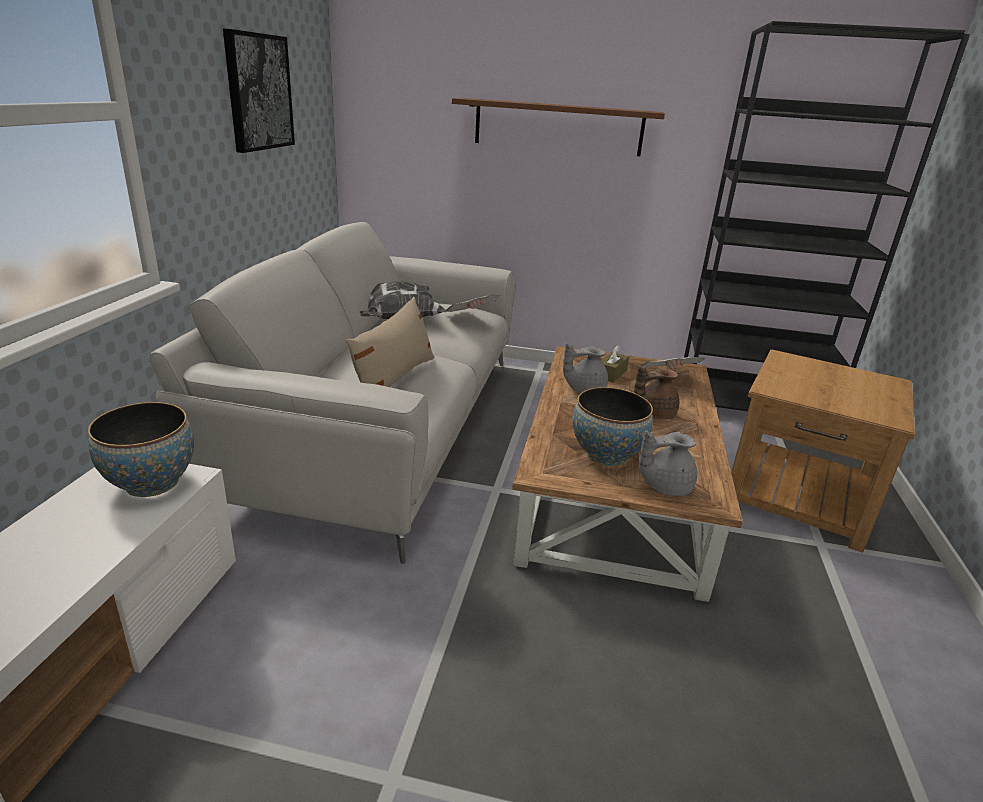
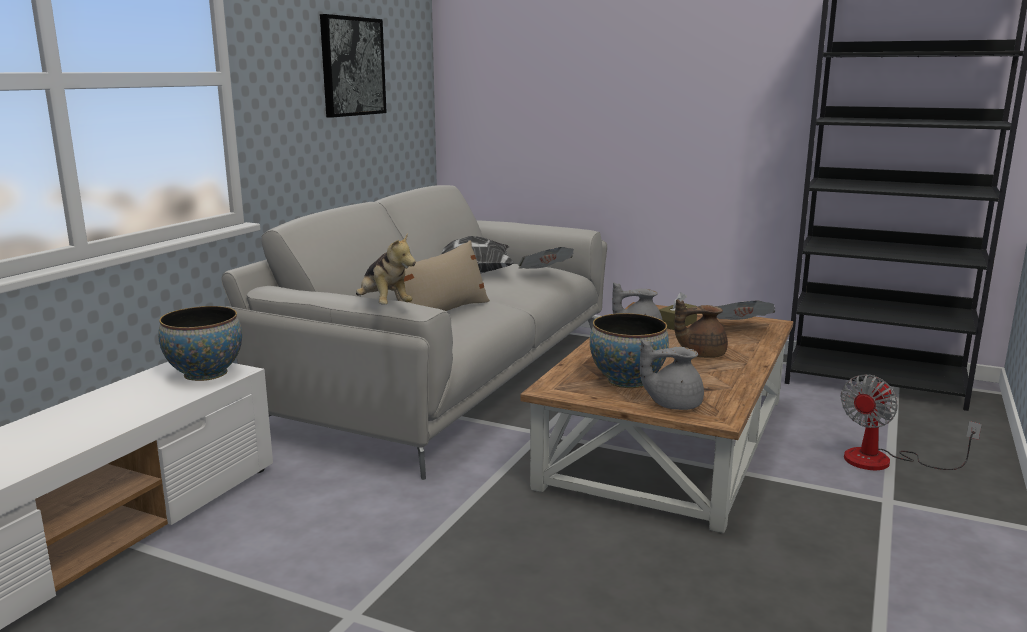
camera: 15 degrees right, 10 degrees down
brown shelf [452,98,665,156] -> none
brown side table [731,350,915,553] -> fan [840,374,982,470]
none -> plush toy [356,233,416,305]

